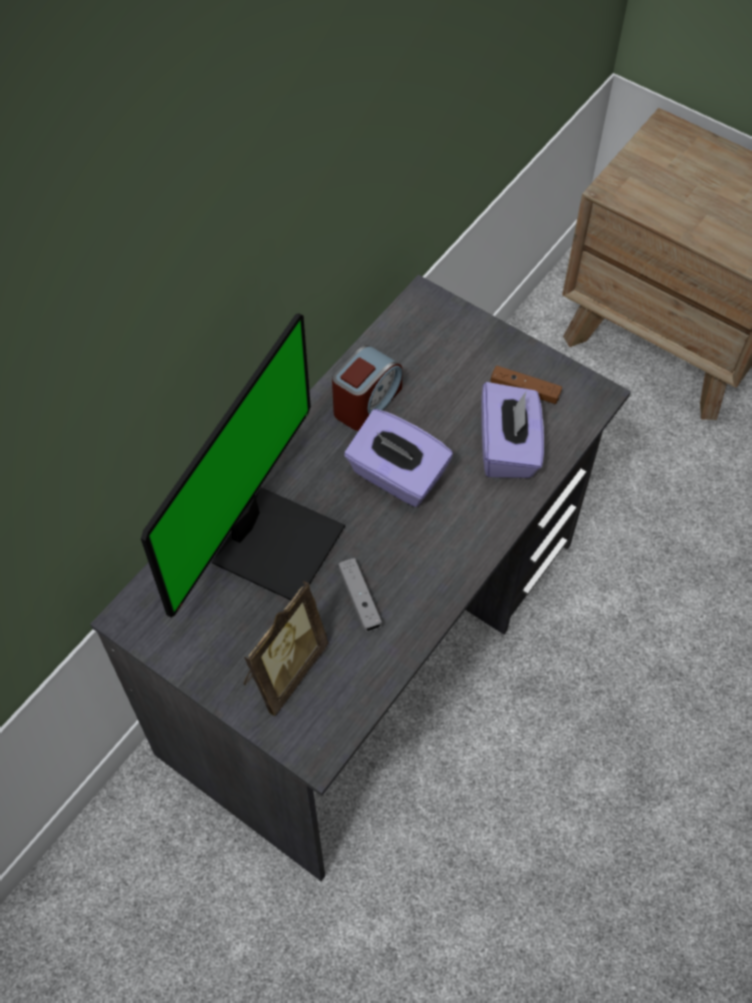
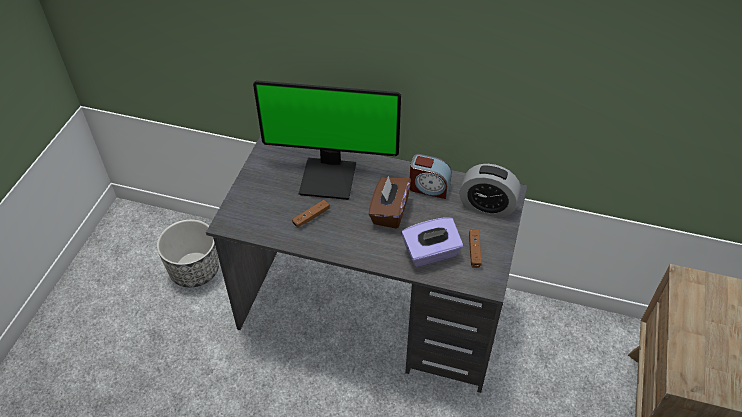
camera: 70 degrees right, 10 degrees down
picture frame [244,581,328,716] -> none
grey game controller [338,558,382,632] -> brown game controller [292,200,330,228]
purple tissue box [344,409,453,507] -> brown tissue box [369,176,411,229]
none -> planter [157,219,219,288]
none -> alarm clock [459,164,521,218]

